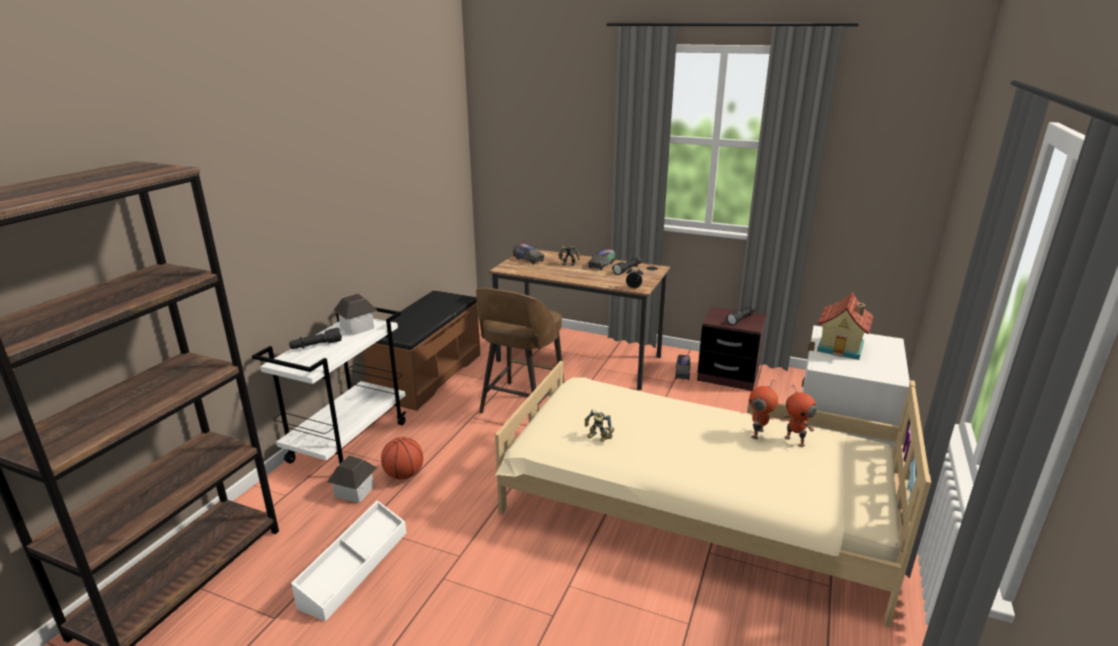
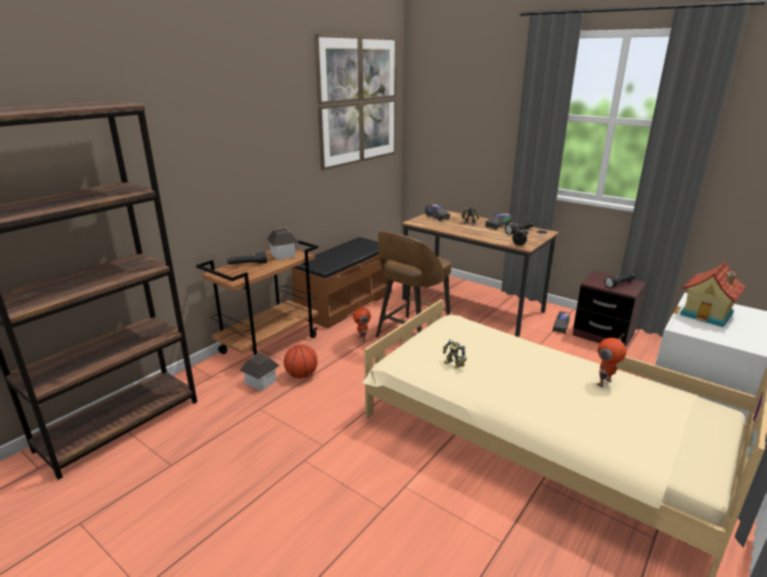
camera: 15 degrees right, 0 degrees up
white cart [252,307,407,464] -> brown cart [196,240,318,355]
white storage box [291,500,406,622] -> none
toy robot [783,384,817,447] -> toy robot moved to [353,302,371,343]
none -> picture [314,34,397,170]

